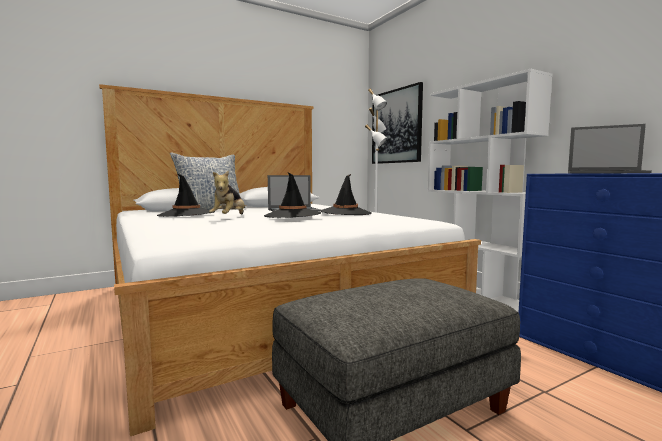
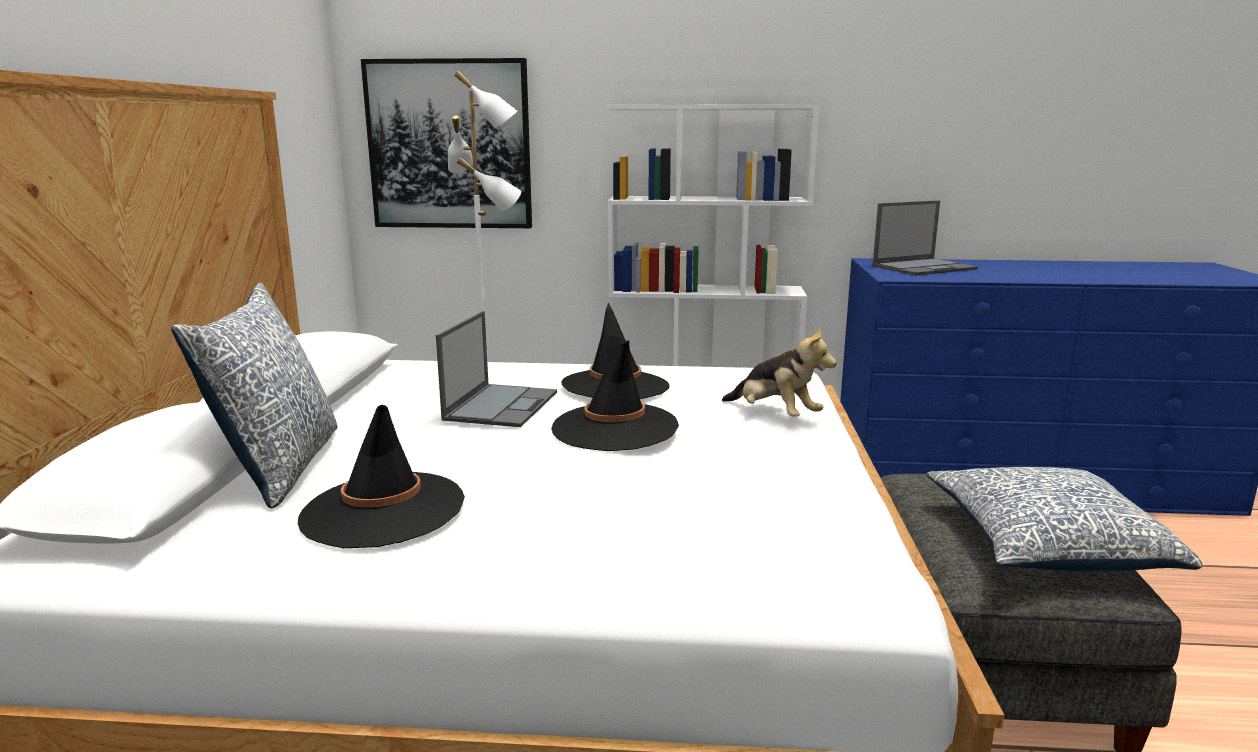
camera: 55 degrees left, 10 degrees up
plush toy [209,171,245,215] -> plush toy moved to [722,327,837,417]
none -> pillow [927,467,1202,571]

